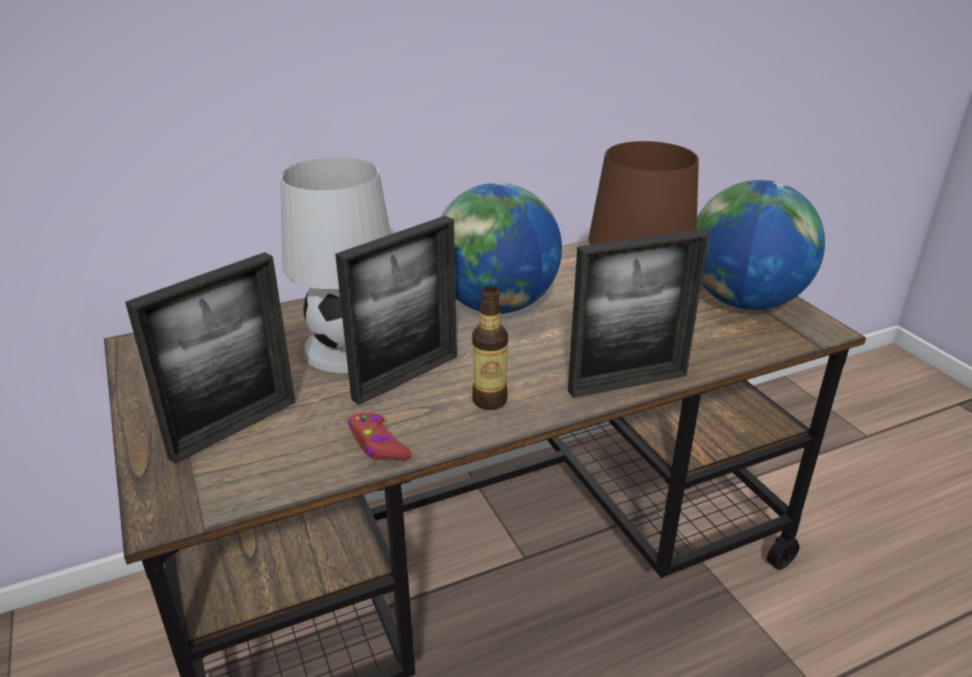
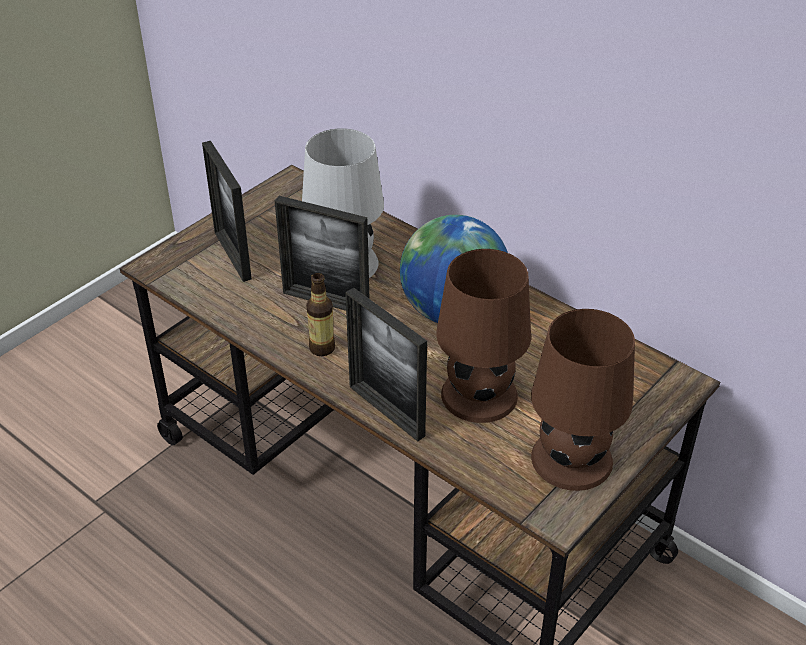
camera: 65 degrees right, 10 degrees up
picture frame [125,252,296,464] -> picture frame turned 45 degrees clockwise [202,141,252,282]
red game controller [348,413,412,461] -> none
globe [697,180,825,310] -> brown table lamp [531,309,635,491]

